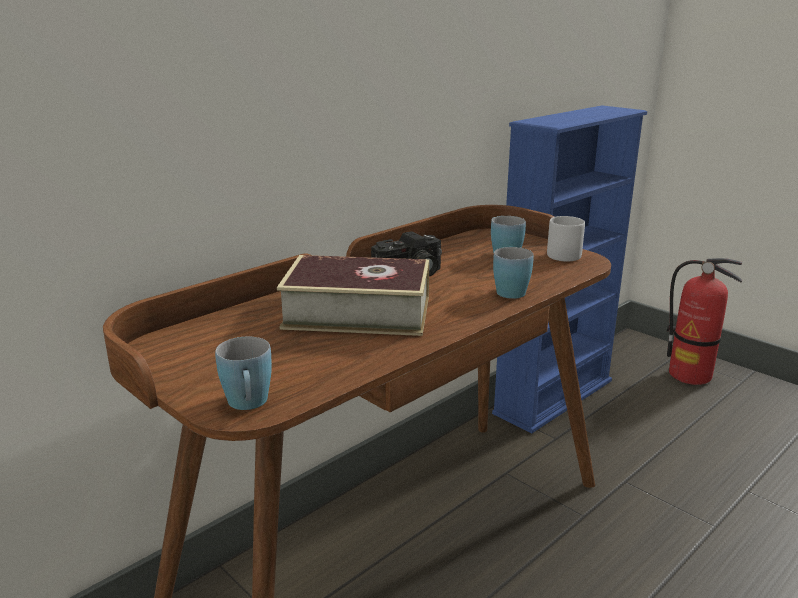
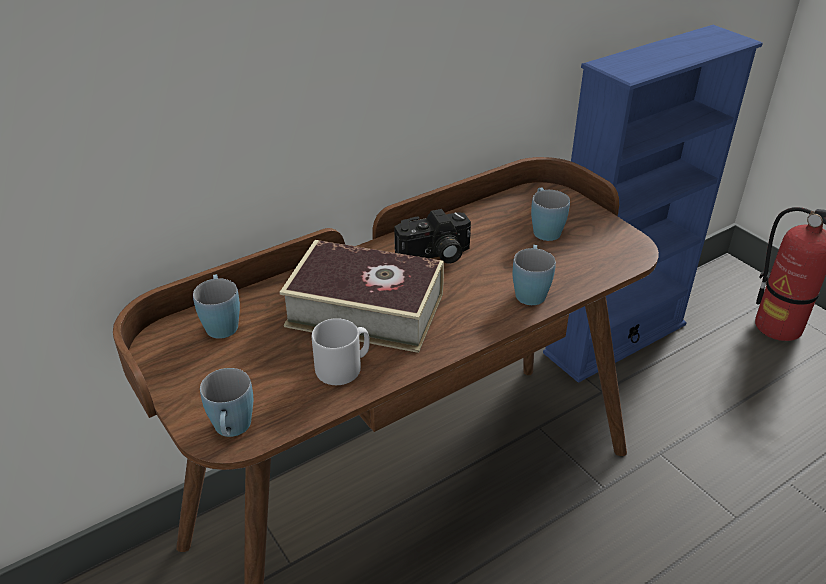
camera: 10 degrees right, 15 degrees up
grey mug [547,216,585,262] -> grey mug moved to [312,318,370,385]
none -> blue mug [193,274,240,339]

